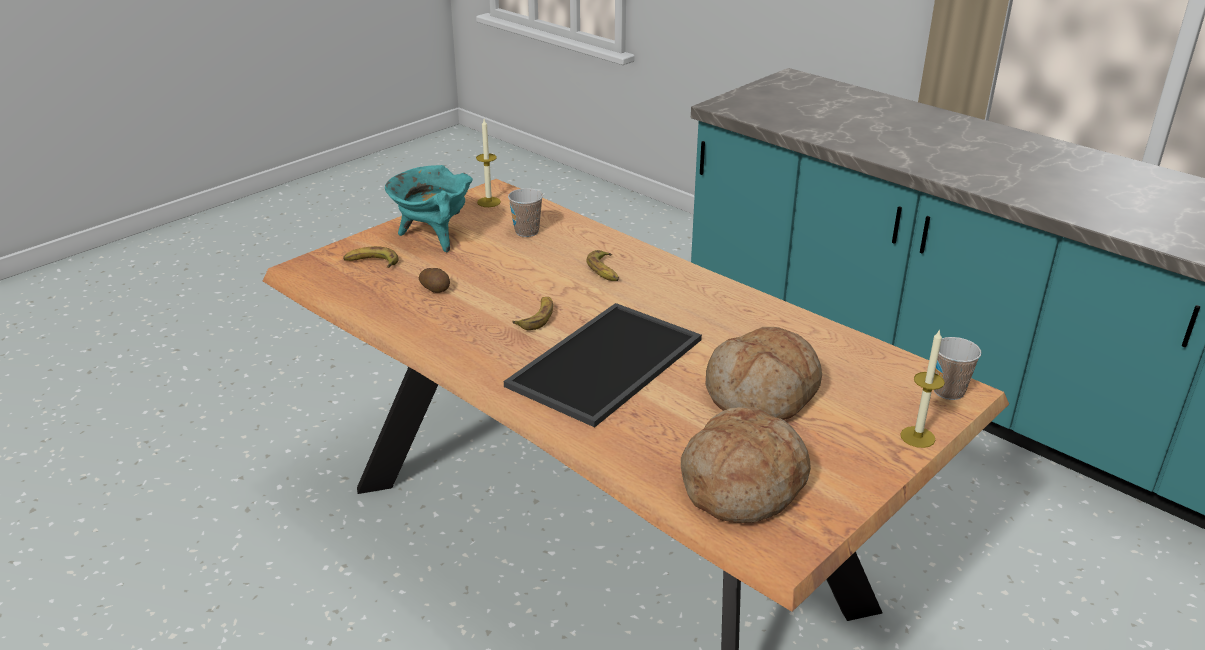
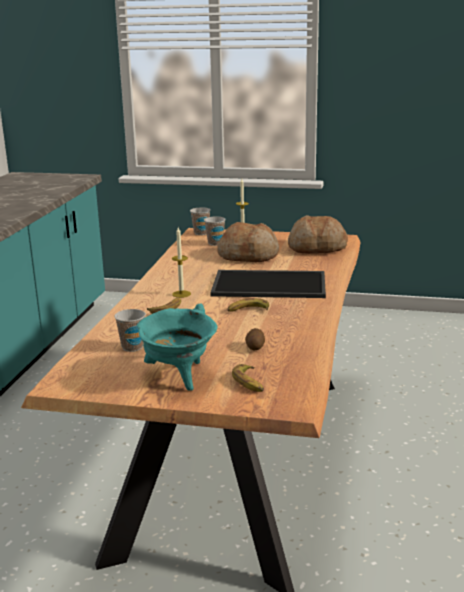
camera: 120 degrees left, 10 degrees down
candle [476,119,501,207] -> candle moved to [172,227,191,298]
none -> cup [204,216,226,246]

